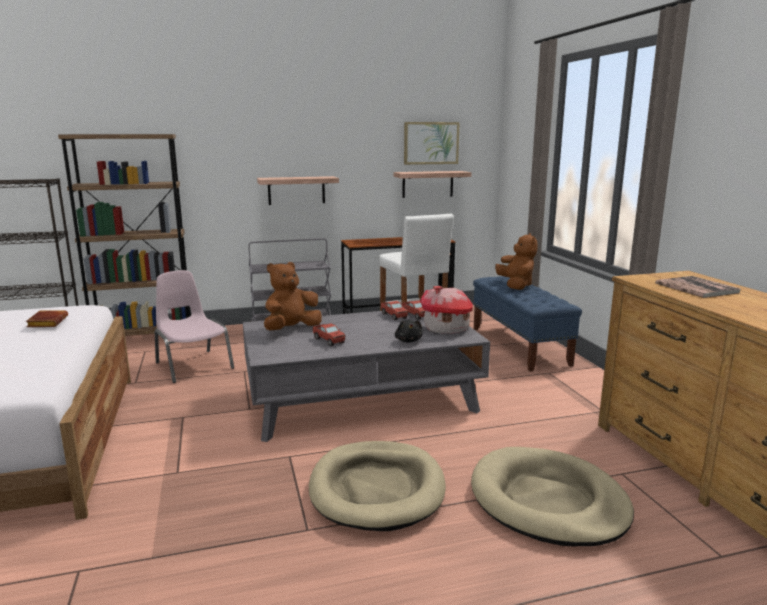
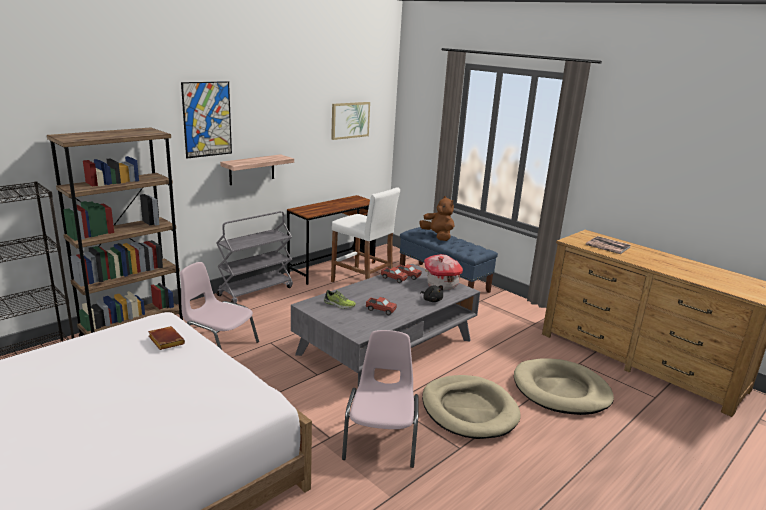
camera: 30 degrees left, 5 degrees up
brown plush toy [264,262,322,331] -> shoe [324,290,356,309]
shelf [394,171,471,198] -> none
none -> picture [181,81,232,158]
none -> pink chair [342,330,419,468]

